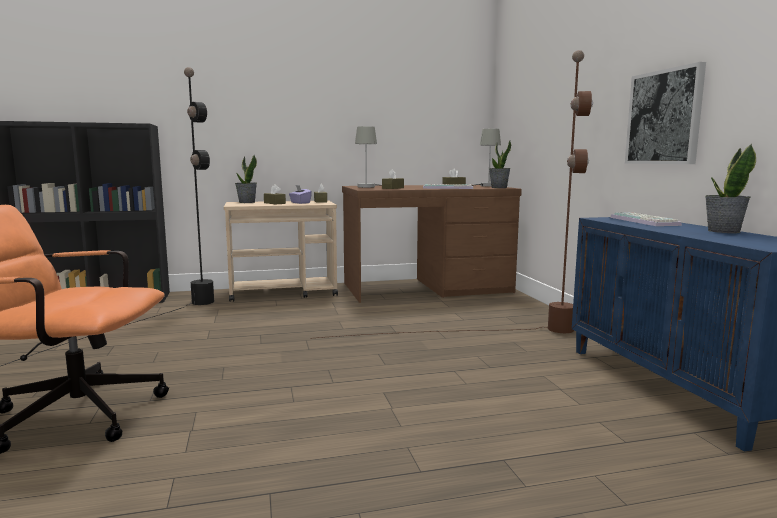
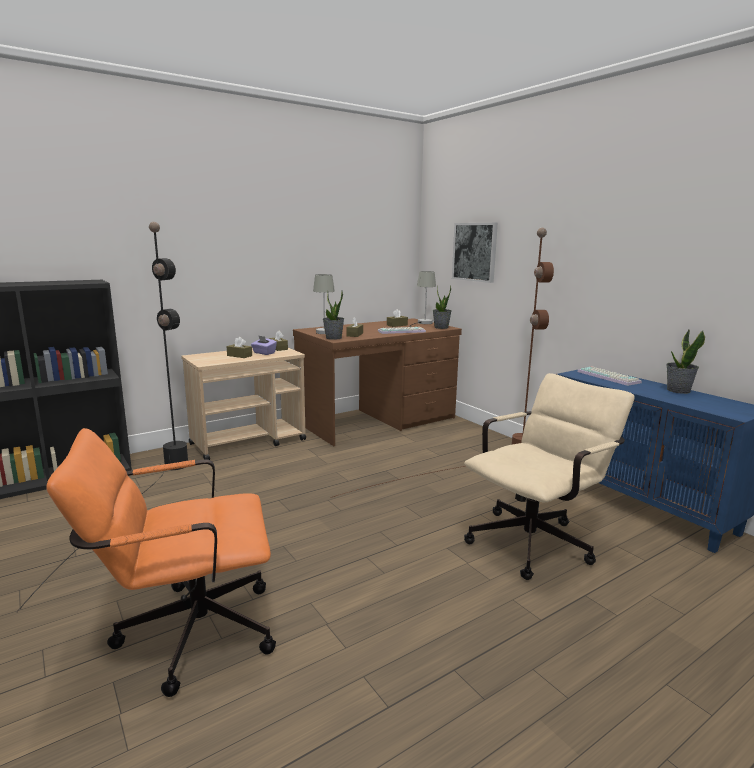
camera: 20 degrees left, 5 degrees up
potted plant [235,155,257,203] -> potted plant moved to [323,291,344,340]
picture [625,62,706,164] -> picture moved to [452,223,498,283]
none -> beige office chair [464,373,635,580]

